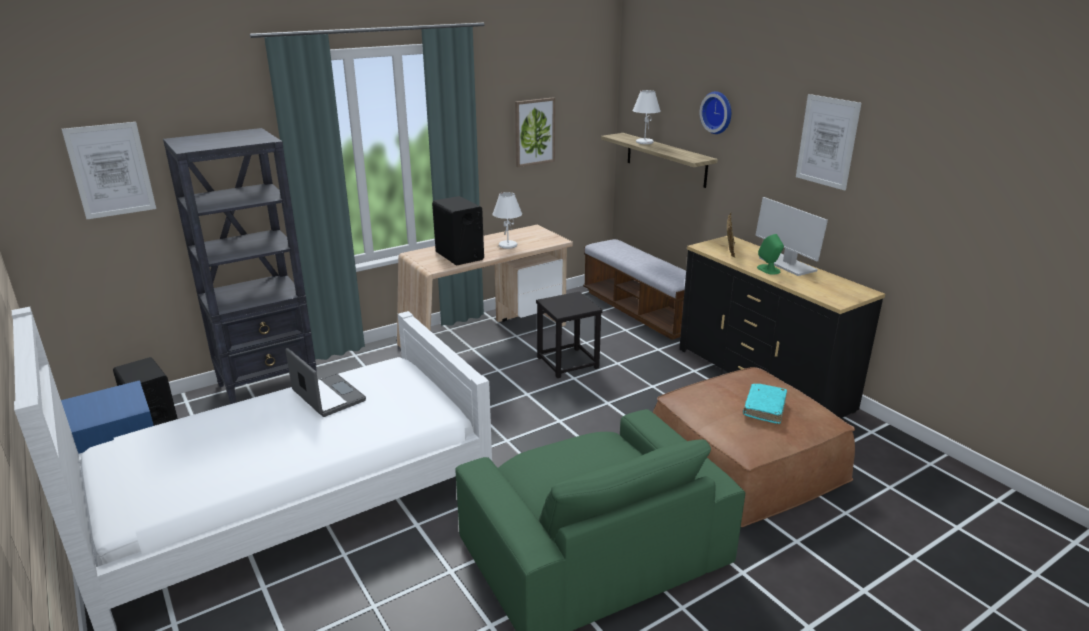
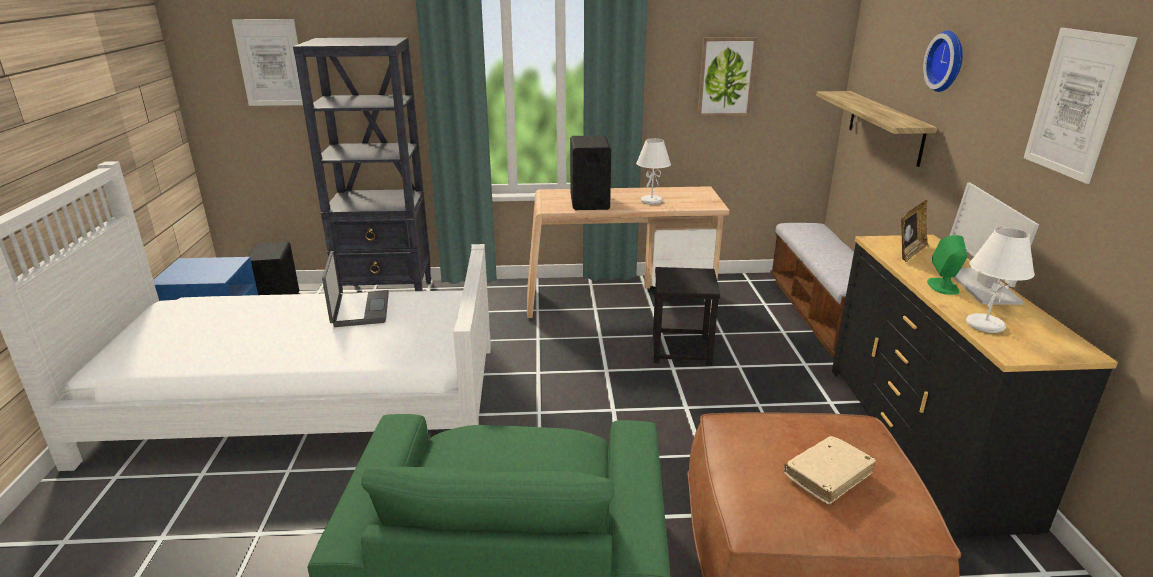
camera: 30 degrees right, 0 degrees up
white table lamp [632,90,661,144] -> white table lamp moved to [966,227,1035,333]
turquoise book [743,384,787,424] -> beige book [784,436,876,504]

